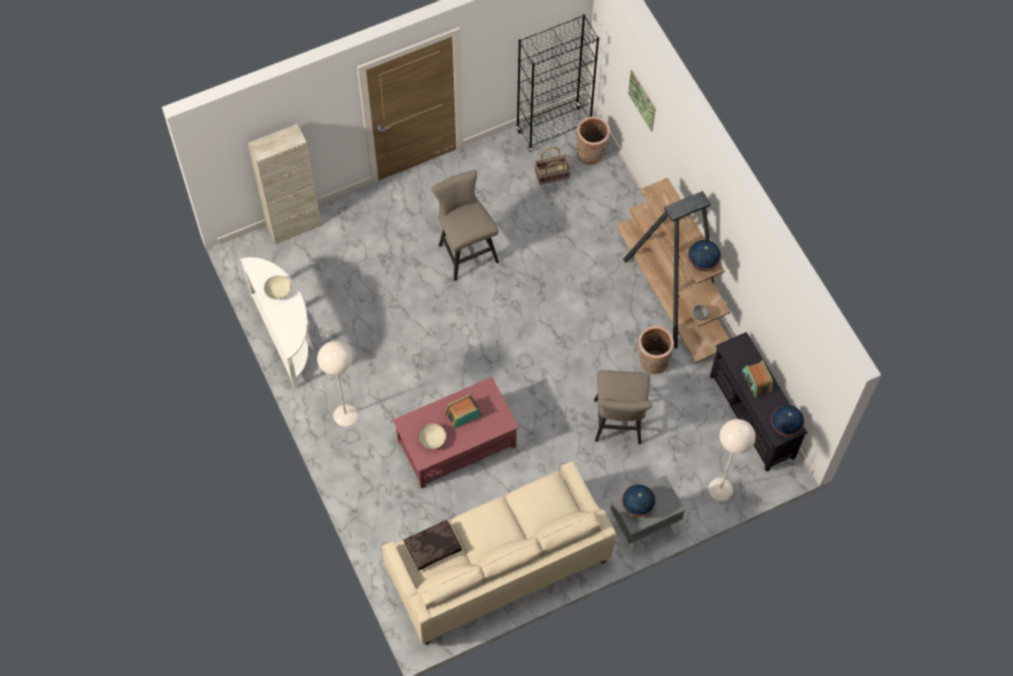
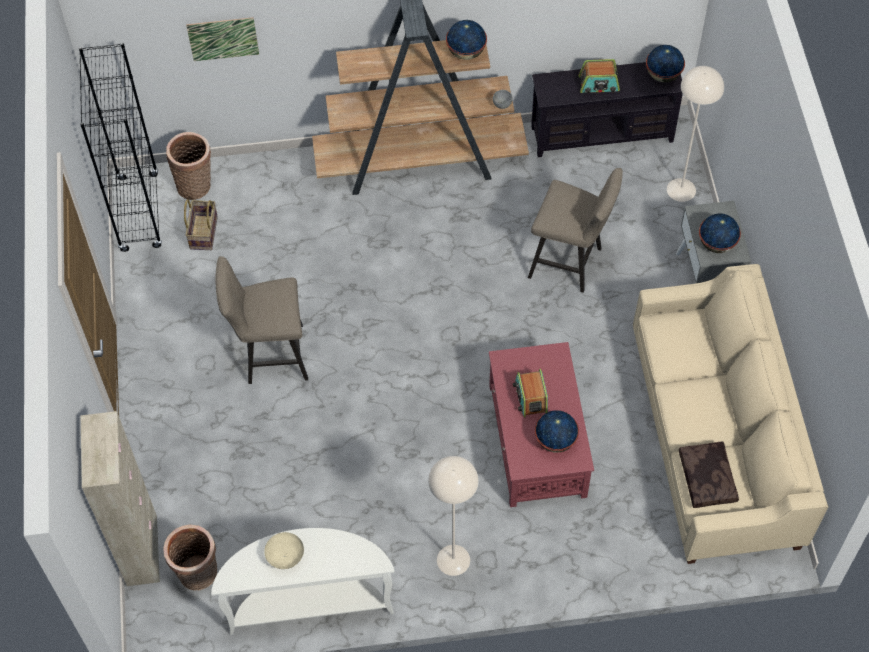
camera: 70 degrees left, 5 degrees down
beige bowl [419,424,446,449] -> globe [535,410,579,453]
basket [638,326,674,374] -> basket moved to [163,524,217,591]

